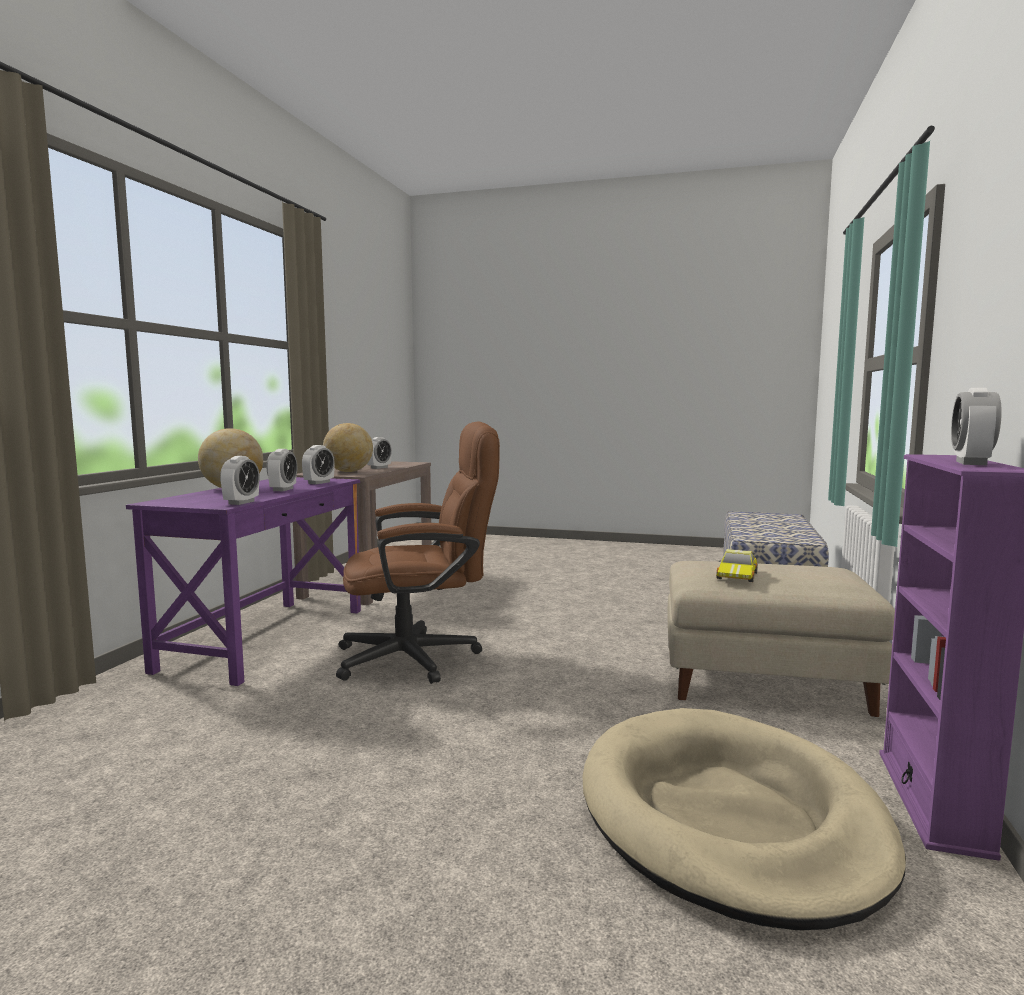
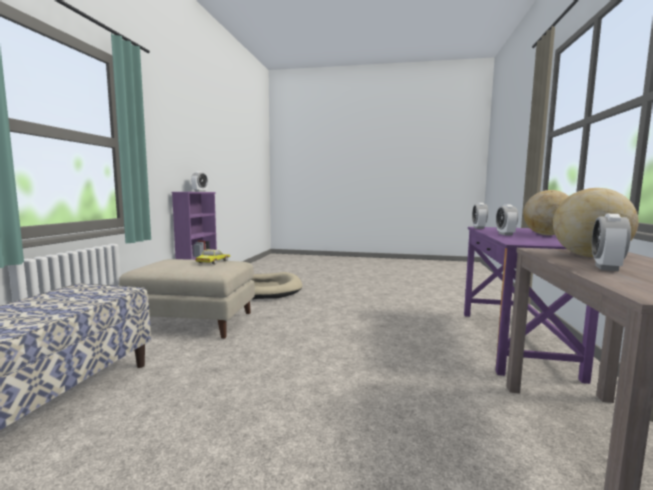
camera: 175 degrees right, 0 degrees up
alarm clock [302,445,335,484] -> none
brown office chair [336,421,500,684] -> none

